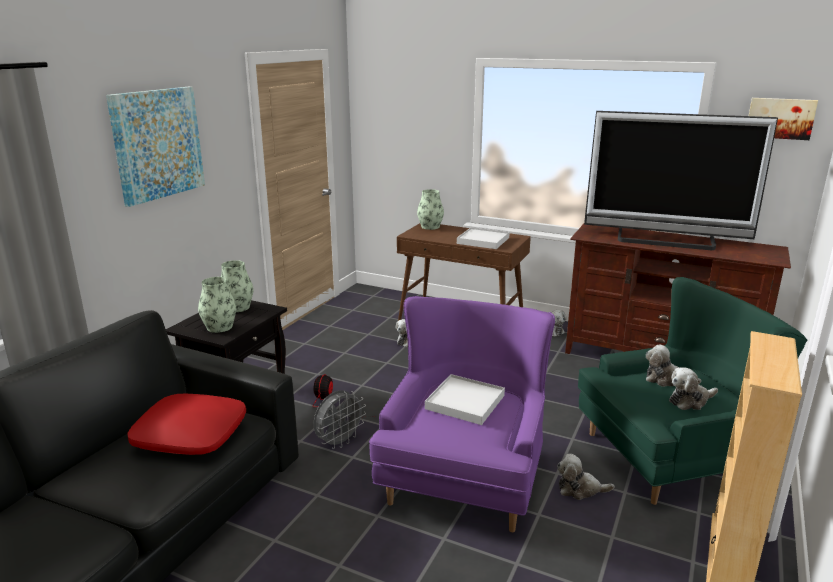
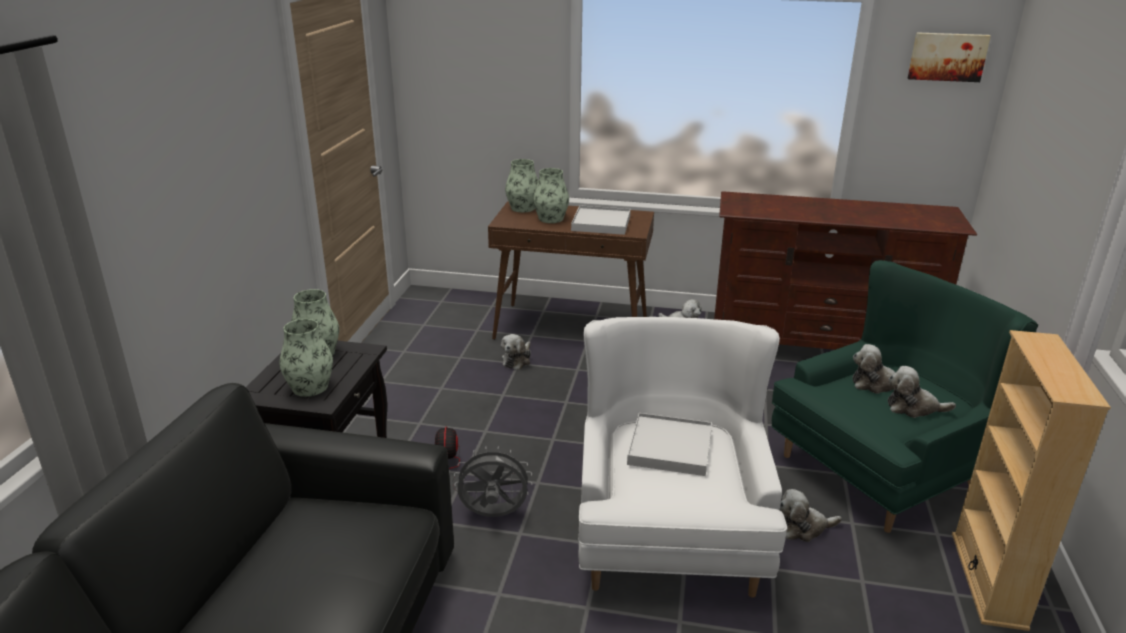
camera: 15 degrees left, 5 degrees up
picture [106,87,205,207] -> none
red pillow [128,393,246,455] -> none
grey fan [313,390,366,449] -> grey fan turned 120 degrees counterclockwise [454,446,532,517]
purple armchair [369,296,555,532] -> white armchair [578,317,787,598]
television [584,111,778,250] -> none
plush toy [669,367,718,410] -> plush toy turned 45 degrees clockwise [888,366,956,418]
none -> vase [533,168,569,223]

